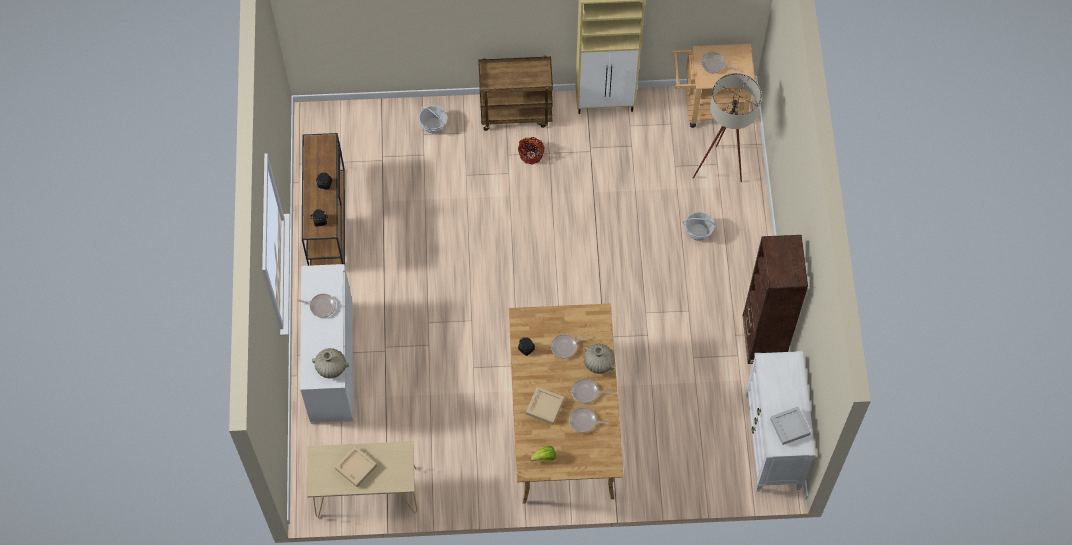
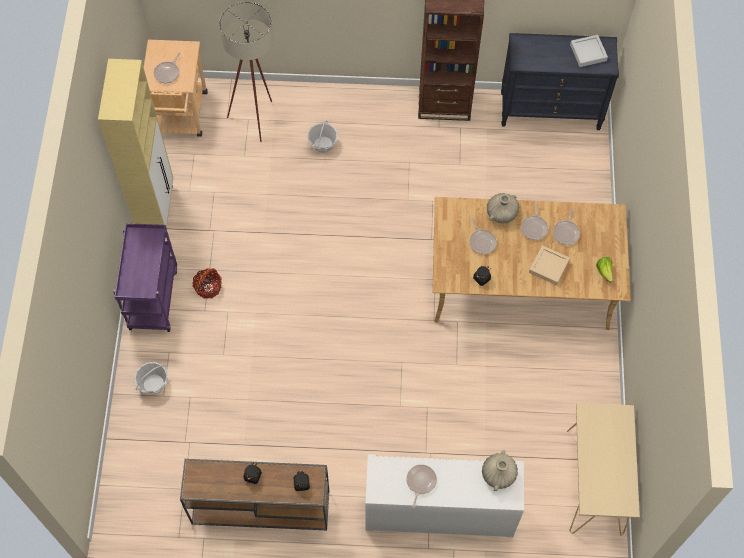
camera: 85 degrees left, 0 degrees up
beige tray [335,446,377,487] -> none
brown cart [478,55,553,131] -> purple cart [113,223,177,332]
white dresser [746,351,816,492] -> black dresser [501,33,619,130]

